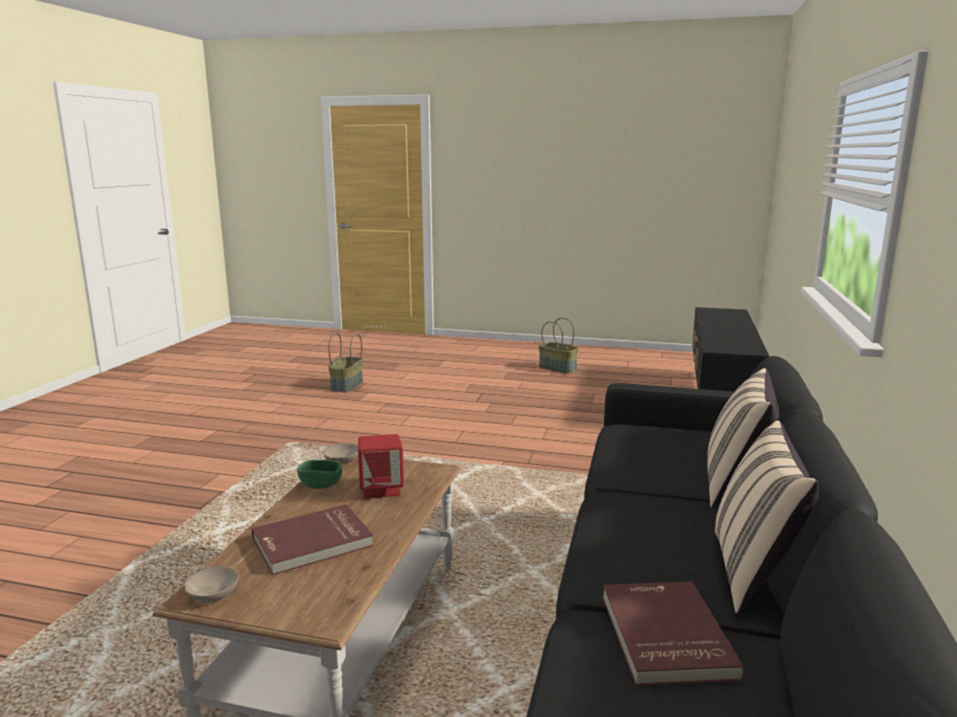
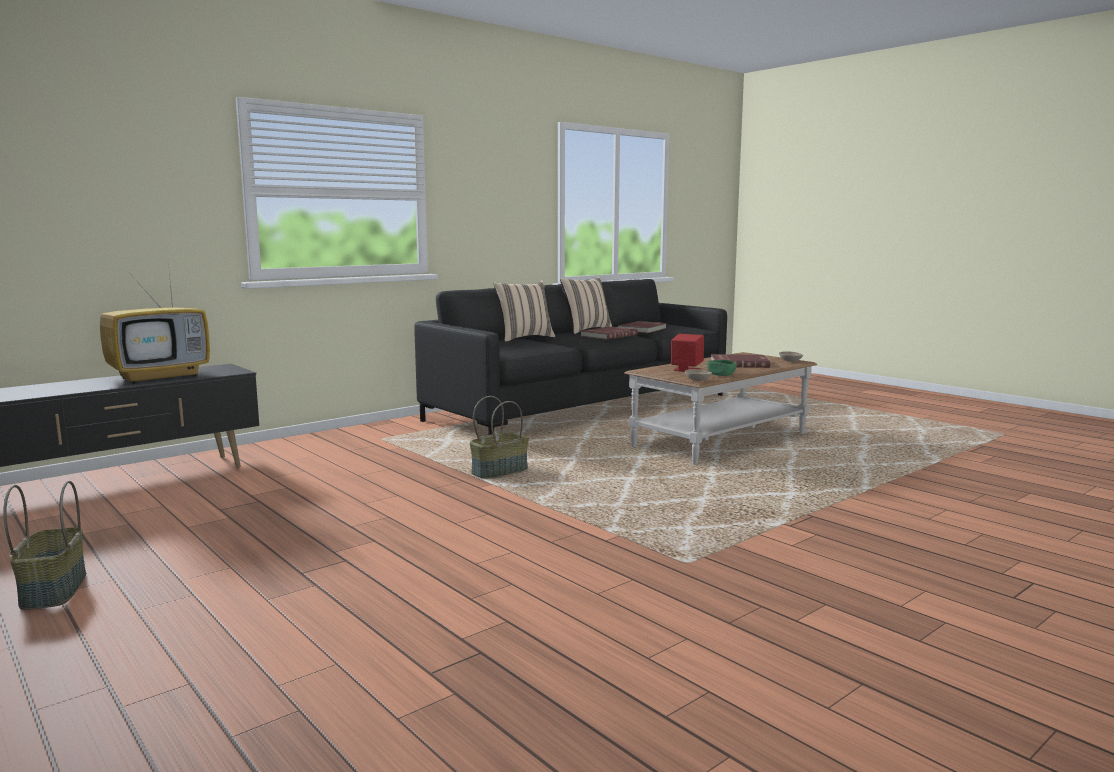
camera: 145 degrees left, 5 degrees down
basket [328,332,363,392] -> basket moved to [469,396,529,479]
none -> television [100,262,210,384]
none -> red book [581,327,638,340]

